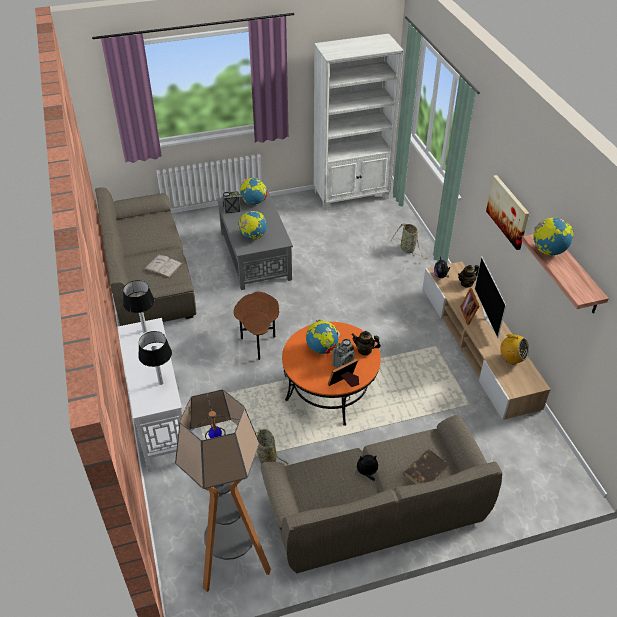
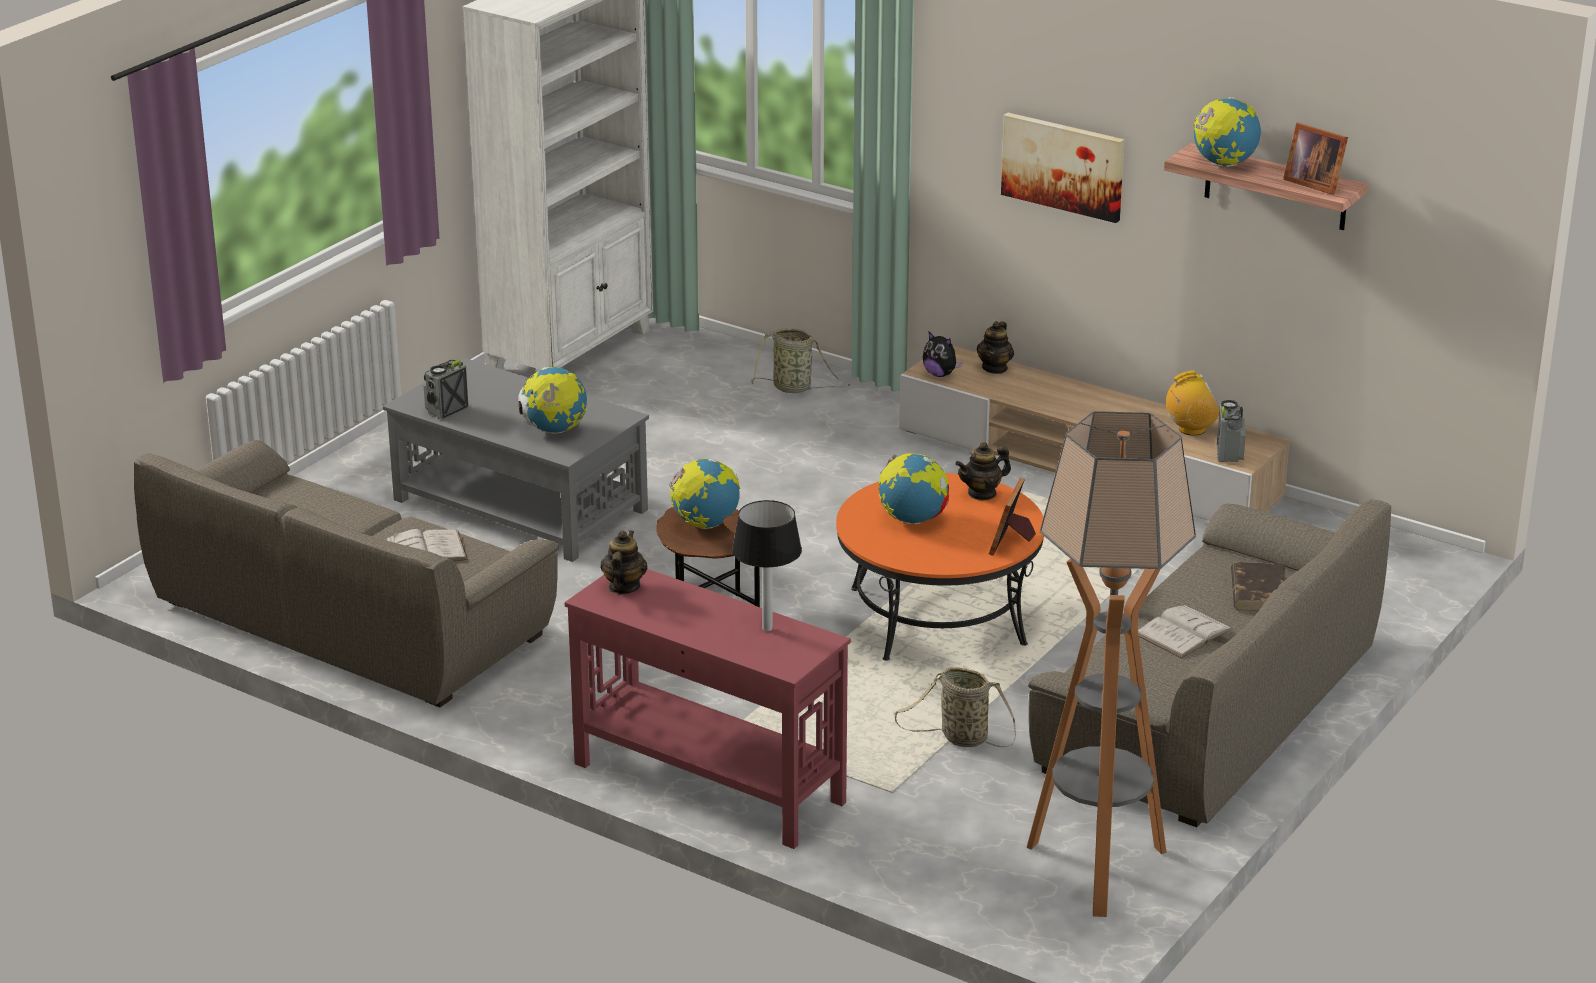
camera: 40 degrees left, 15 degrees down
white console table [118,318,182,472] -> red console table [565,569,851,849]
table lamp [123,280,155,333] -> teapot [600,530,647,594]
globe [240,178,267,205] -> globe moved to [669,459,740,529]
radio [332,339,355,368] -> radio moved to [1217,400,1246,462]
plush toy [355,454,378,481] -> white book [1138,605,1233,658]
picture frame [460,288,479,325] -> picture frame moved to [1283,123,1348,195]
television [475,256,506,338] -> none

